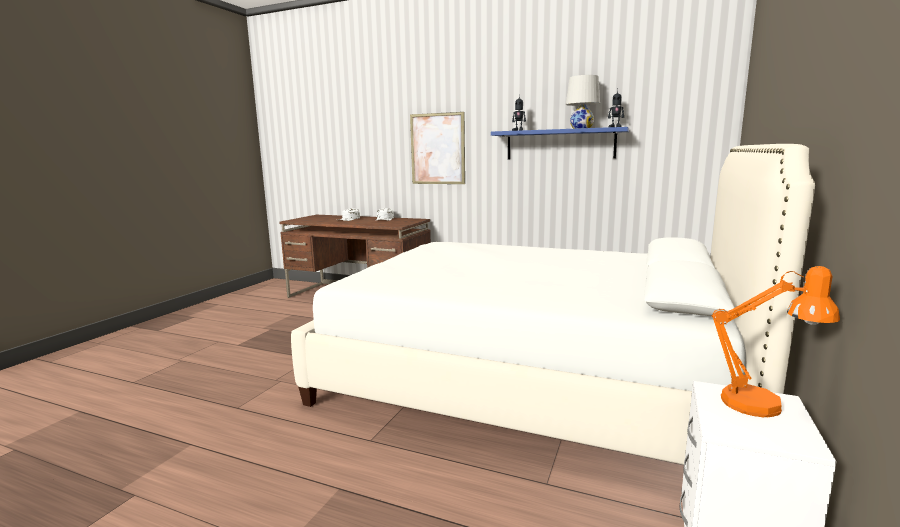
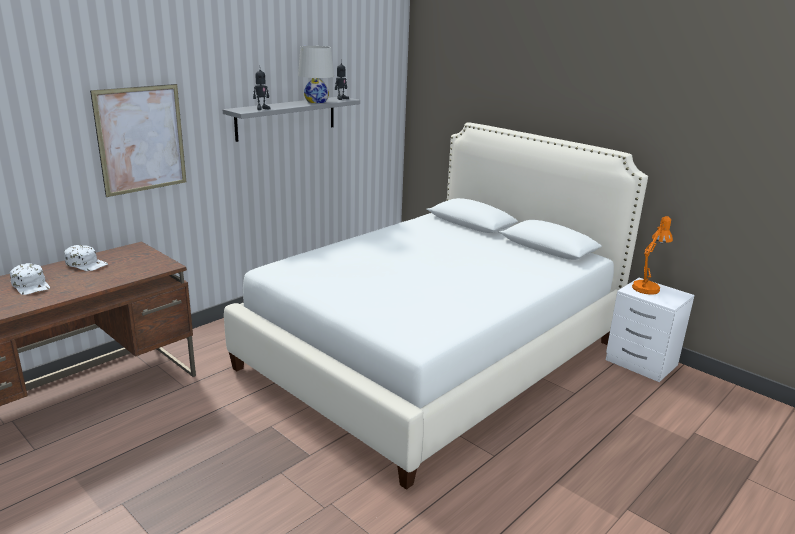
camera: 70 degrees left, 10 degrees up
blue shelf [491,127,629,159] -> grey shelf [223,97,360,142]

